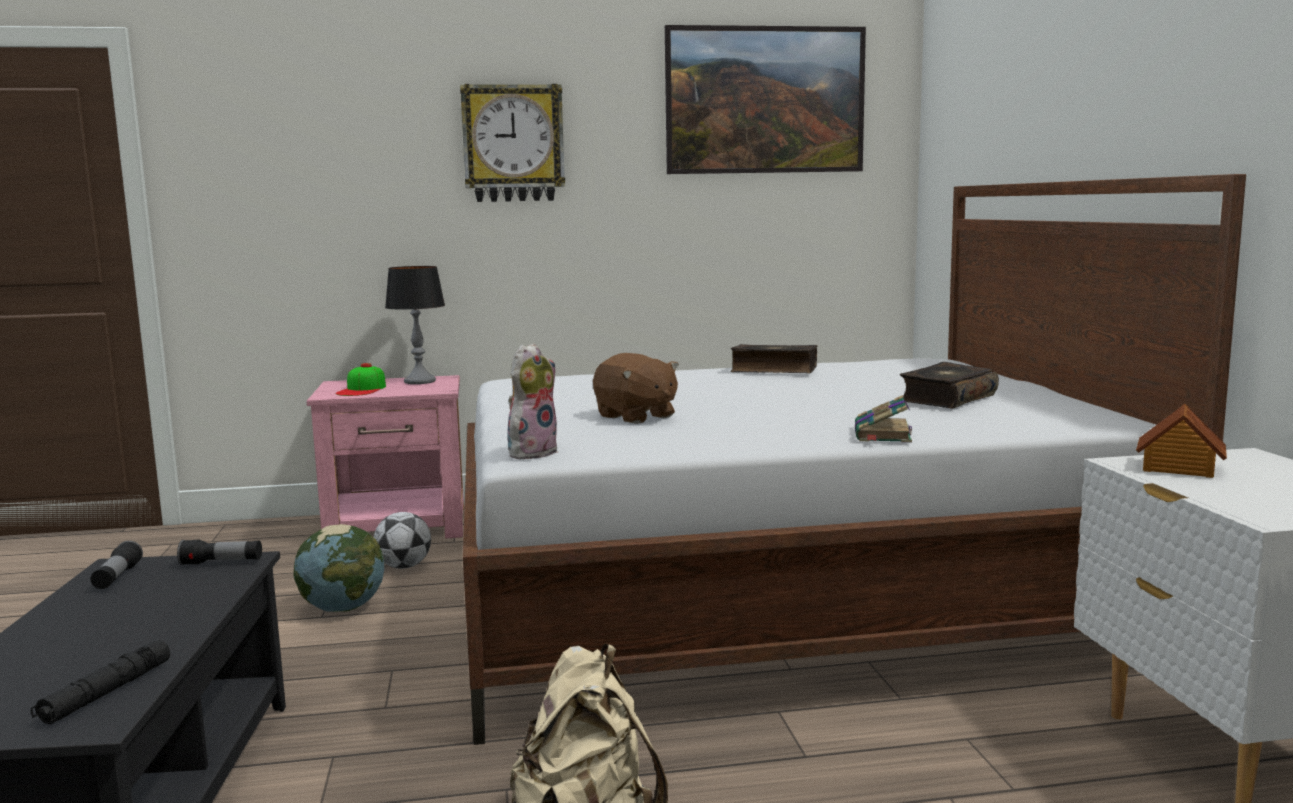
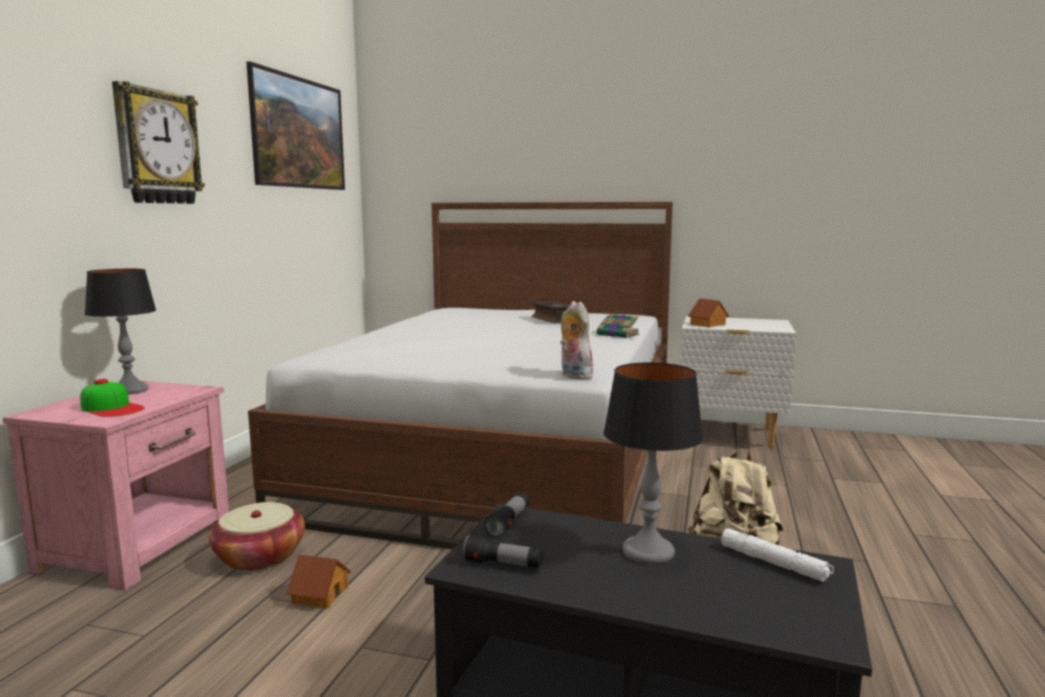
camera: 65 degrees left, 0 degrees up
black flashlight [31,639,170,724] -> white flashlight [721,528,834,582]
globe [293,524,384,612] -> toy house [286,555,351,609]
football [374,512,431,569] -> basket [209,502,305,571]
brown plush toy [593,353,679,424] -> none
book [731,344,817,373] -> none
none -> table lamp [603,363,703,565]

